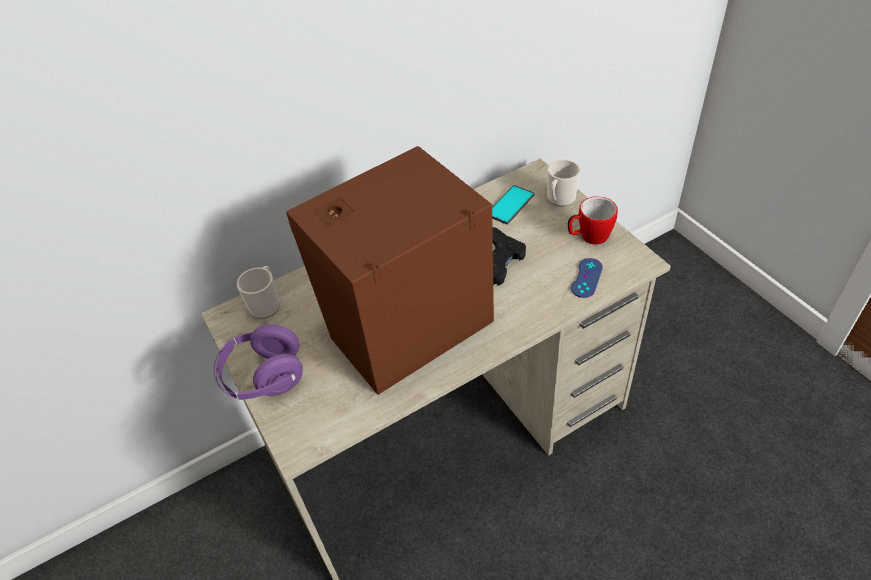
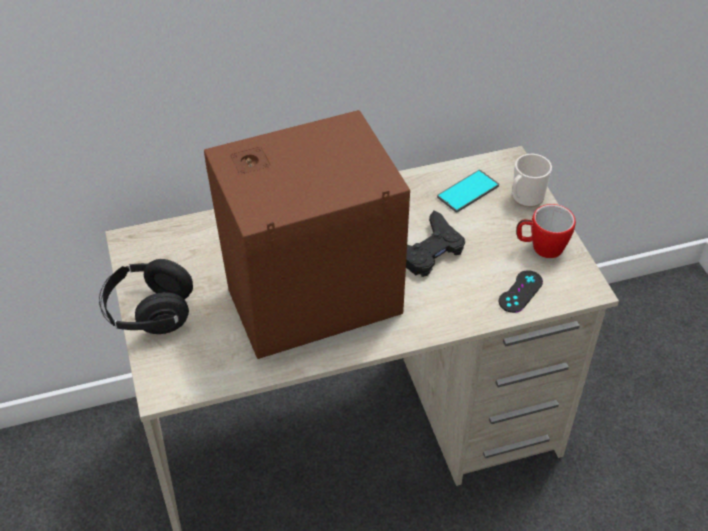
camera: 10 degrees right, 0 degrees up
purple headphones [214,324,303,400] -> black headphones [99,259,193,334]
mug [237,266,280,319] -> none
blue game controller [571,258,603,298] -> black game controller [499,270,543,313]

